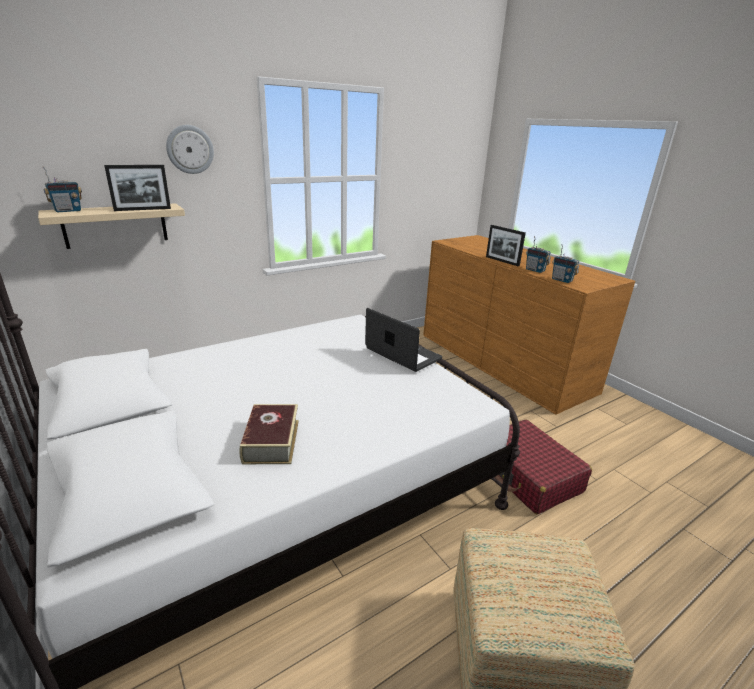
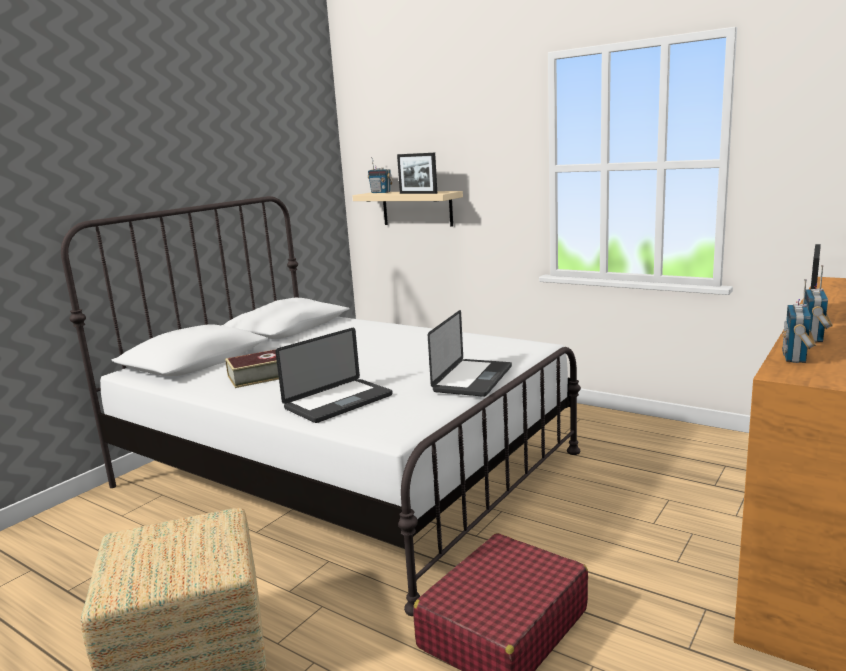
camera: 70 degrees right, 10 degrees down
wall clock [166,125,214,174] -> none
none -> laptop [275,328,393,423]

